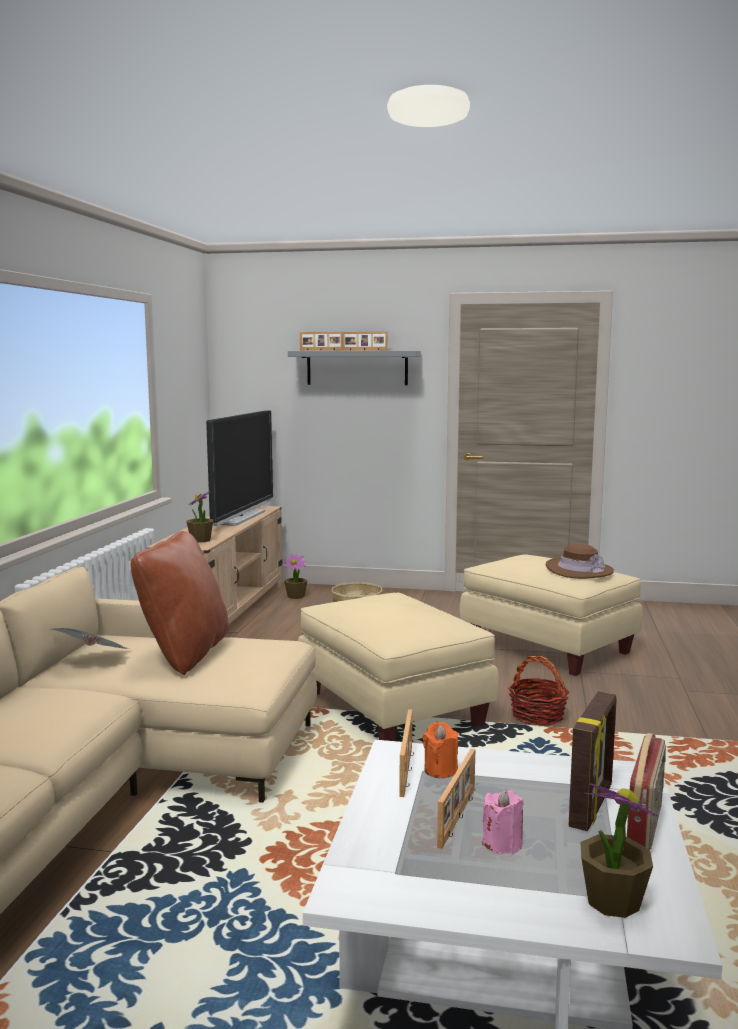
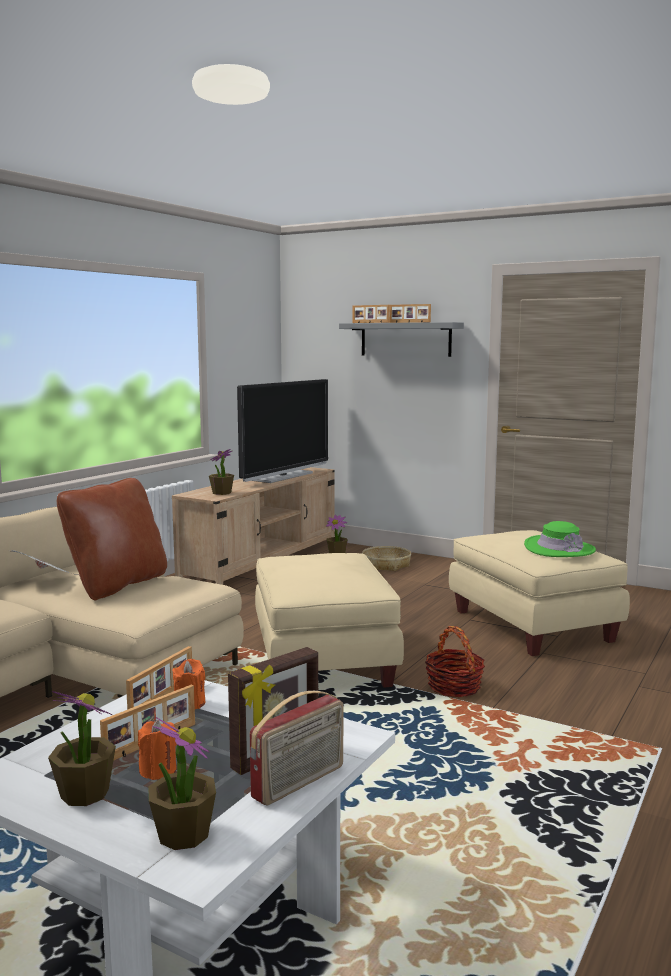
camera: 20 degrees right, 0 degrees up
pink candle [482,790,524,854] -> orange candle [138,720,177,780]
brown hat [546,544,614,579] -> green hat [524,521,596,557]
none -> potted plant [48,691,116,806]

